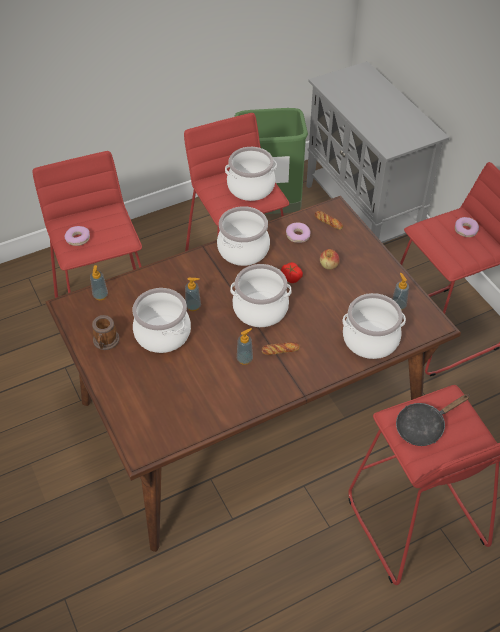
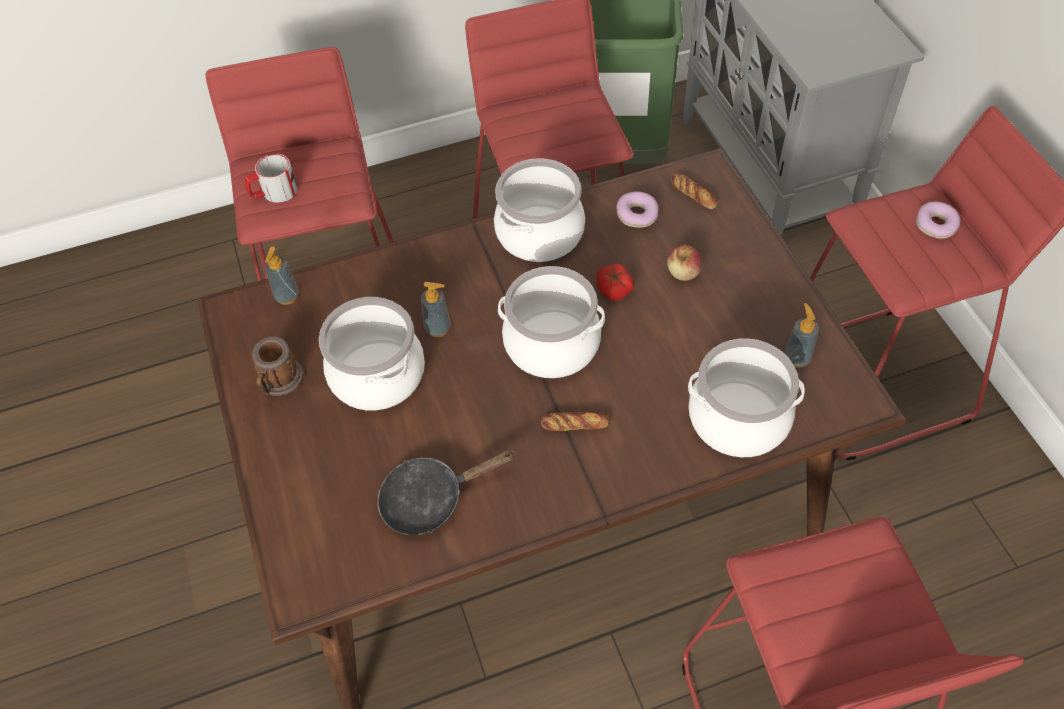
camera: 10 degrees right, 5 degrees up
donut [64,226,90,246] -> mug [245,153,298,203]
cooking pot [225,147,277,201] -> none
soap dispenser [237,328,253,365] -> none
black frying pan [396,394,469,446] -> black frying pan moved to [378,450,516,536]

